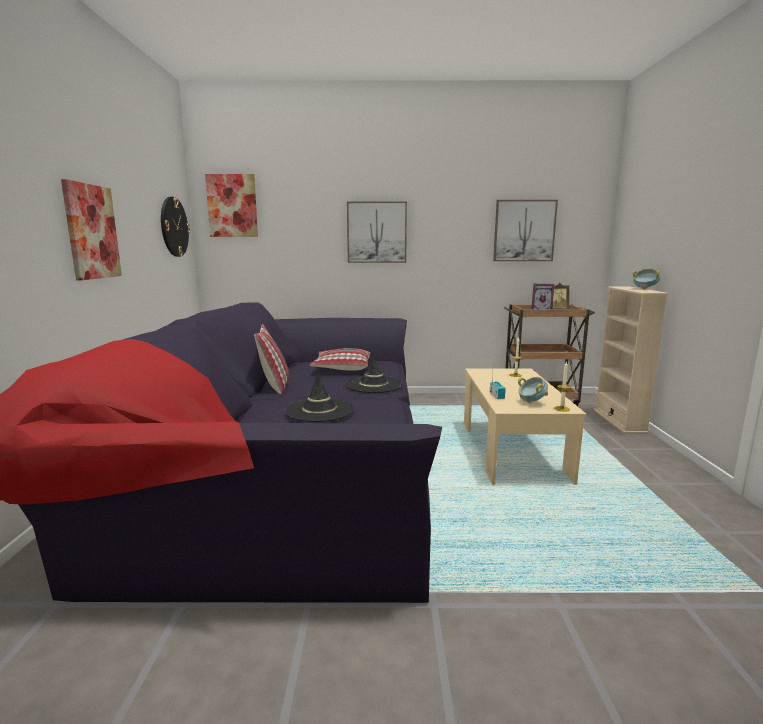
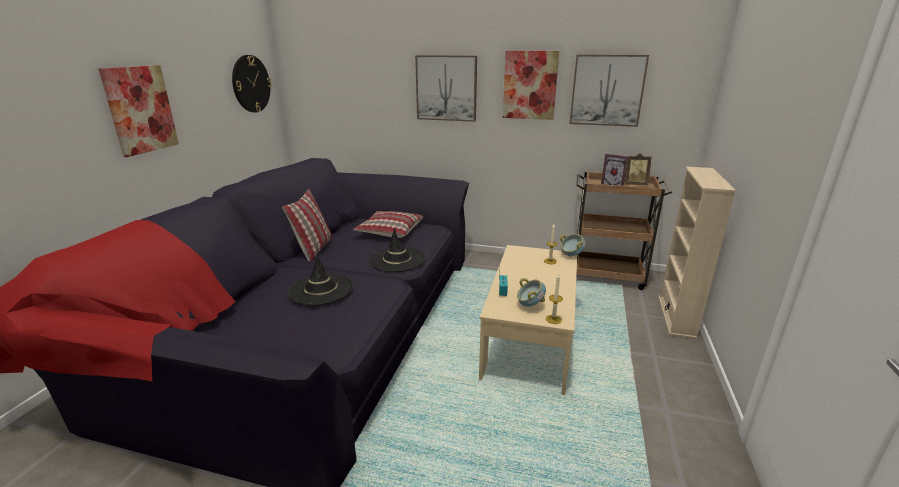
camera: 15 degrees right, 10 degrees up
picture [205,174,258,237] -> picture moved to [503,51,559,120]
bowl [632,268,660,290] -> bowl moved to [560,234,586,257]

